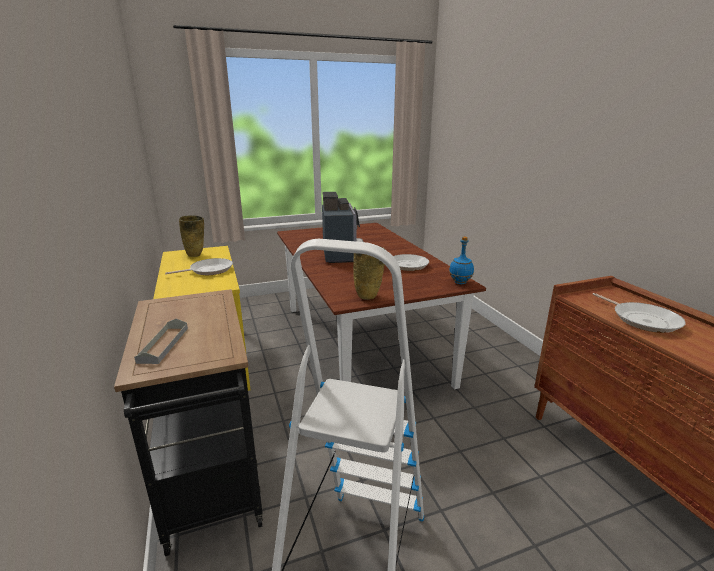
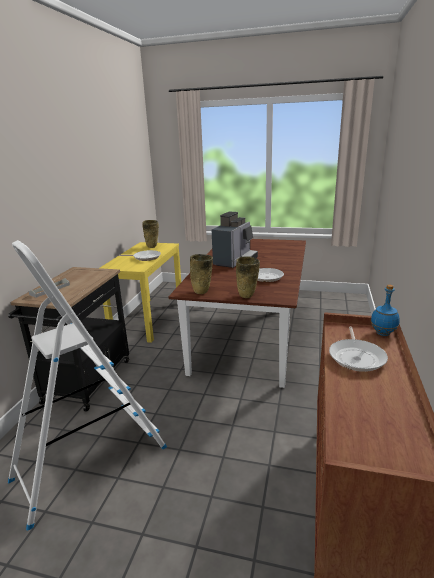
camera: 35 degrees right, 0 degrees up
blue bottle [449,237,474,284] -> blue bottle moved to [371,285,400,336]
none -> beige vase [236,257,260,298]

